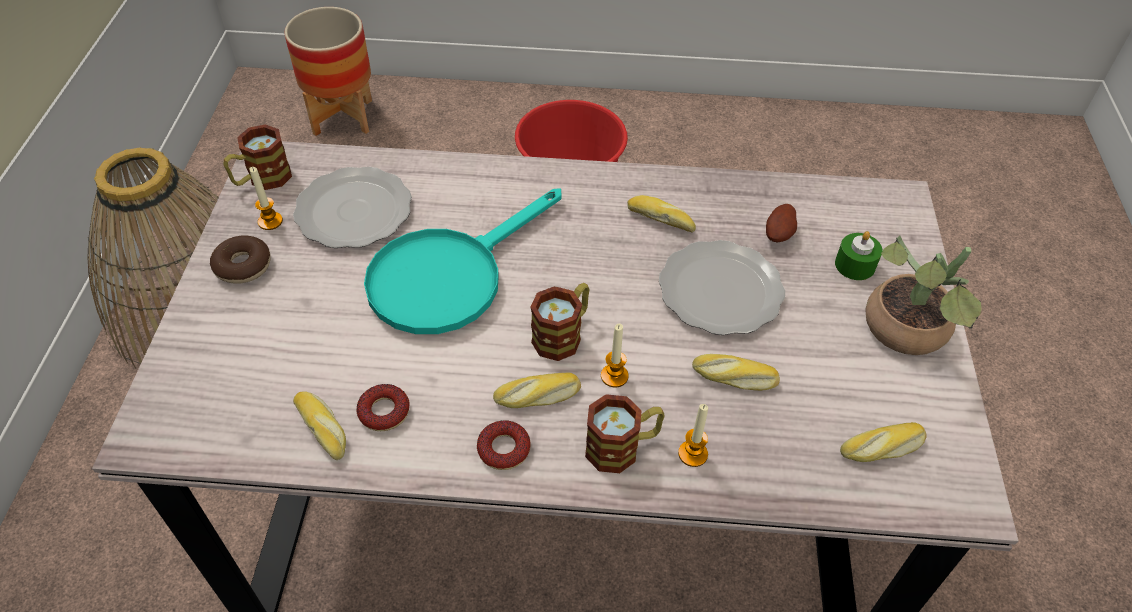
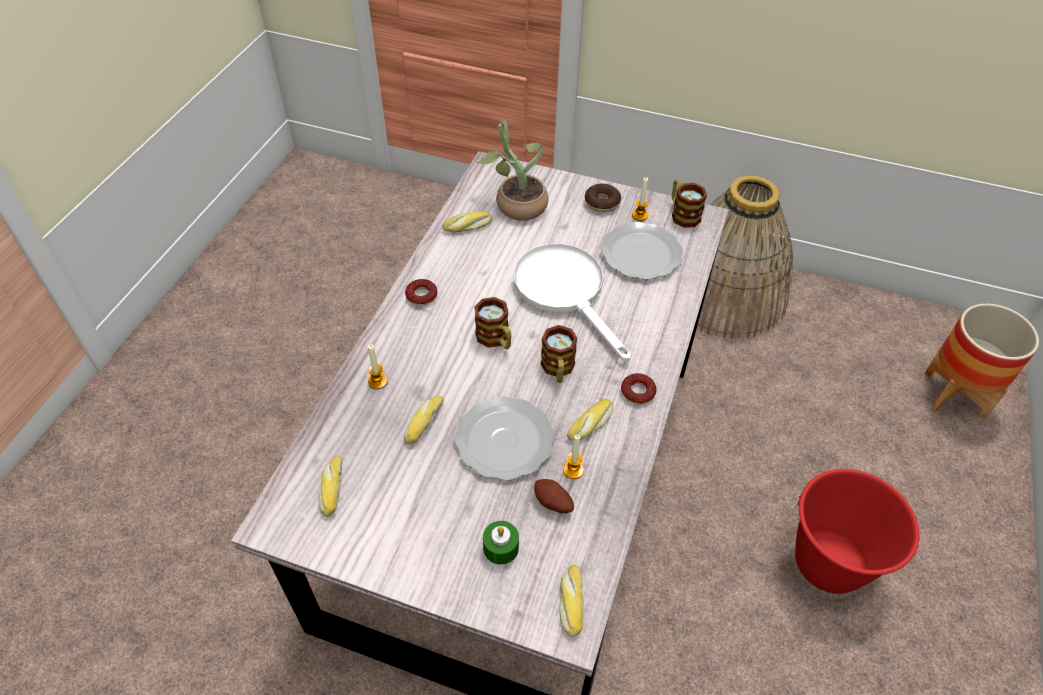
camera: 105 degrees right, 0 degrees up
donut [357,384,410,431] -> donut moved to [621,373,656,404]
turquoise frying pan [364,188,562,334] -> white frying pan [514,244,631,362]
bread [493,372,581,408] -> bread moved to [559,565,583,637]
mug [585,394,665,473] -> mug moved to [541,325,578,383]
candle [601,324,628,387] -> candle moved to [563,435,584,479]
potted plant [865,236,982,355] -> potted plant moved to [477,119,549,221]

